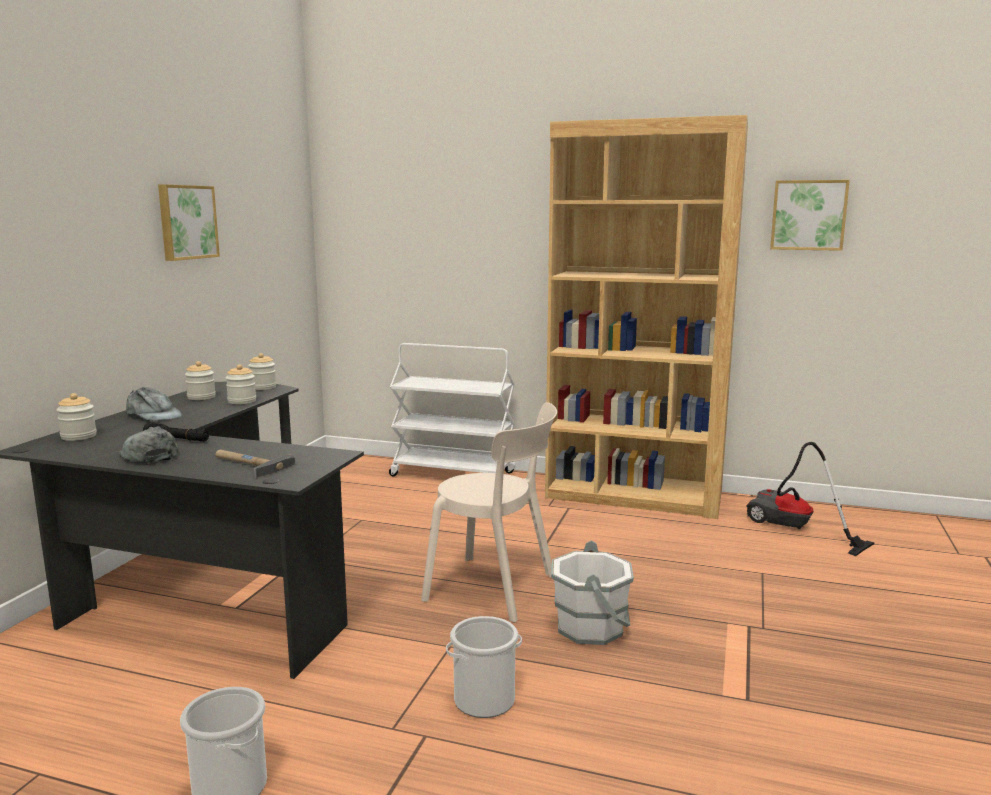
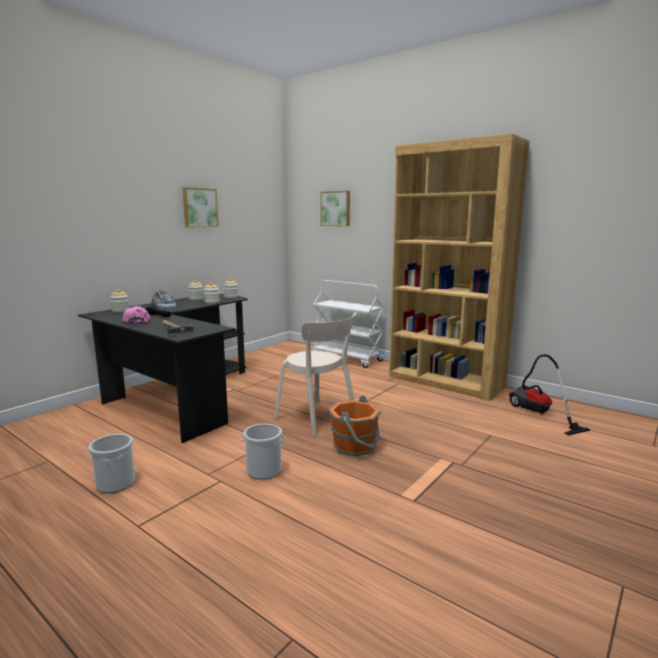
camera: 20 degrees right, 0 degrees up
grey cap [118,426,179,462] -> pink cap [122,306,151,323]
white bucket [551,540,634,645] -> orange bucket [328,395,381,457]
picture [770,180,850,251] -> picture moved to [321,191,350,226]

